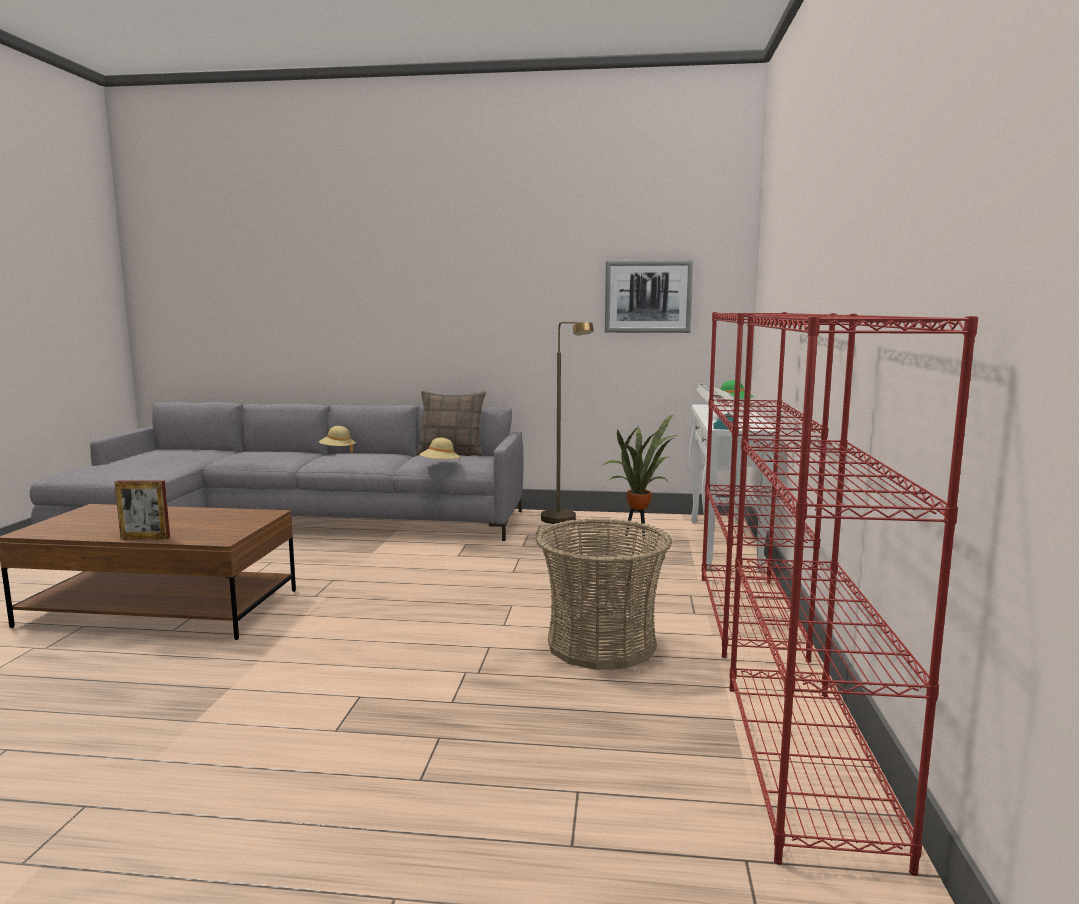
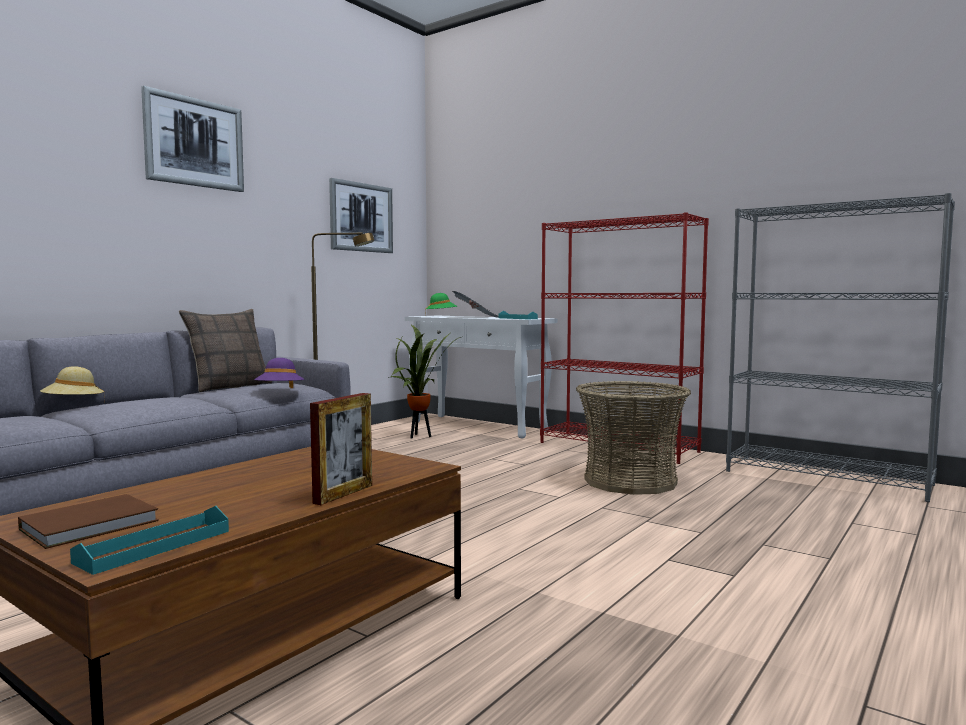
camera: 60 degrees left, 5 degrees down
beige hat [420,438,460,464] -> purple hat [254,358,305,388]
red bookcase [729,313,978,876] -> grey bookcase [726,193,955,502]
none -> brown book [18,494,159,549]
none -> turquoise tray [70,506,229,575]
none -> picture [141,86,244,192]

